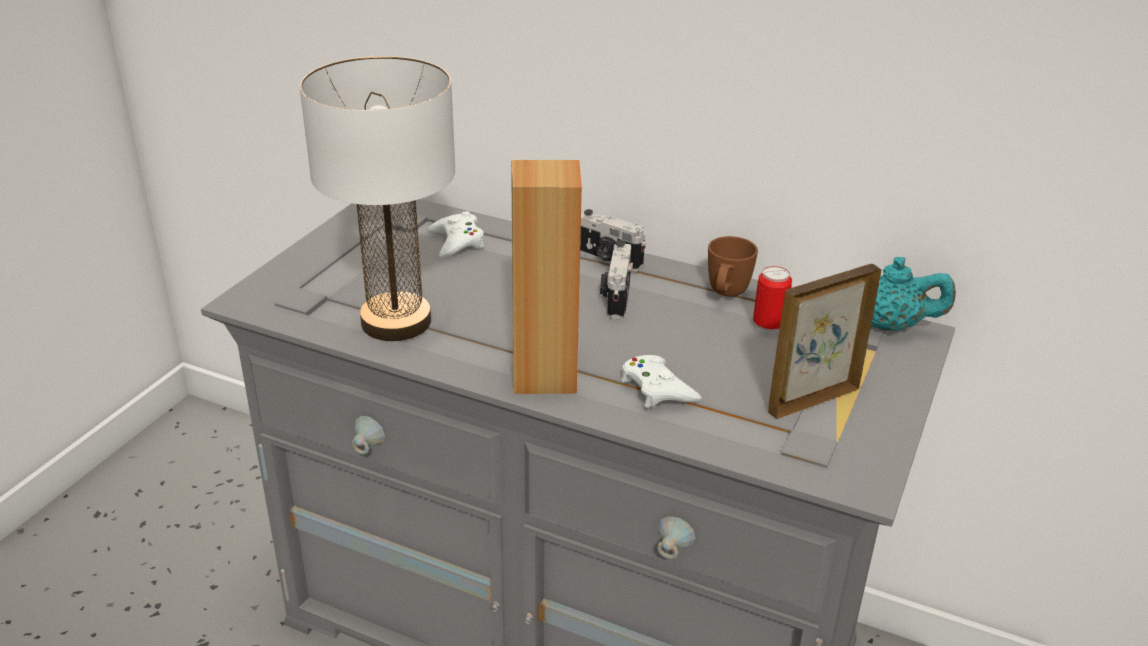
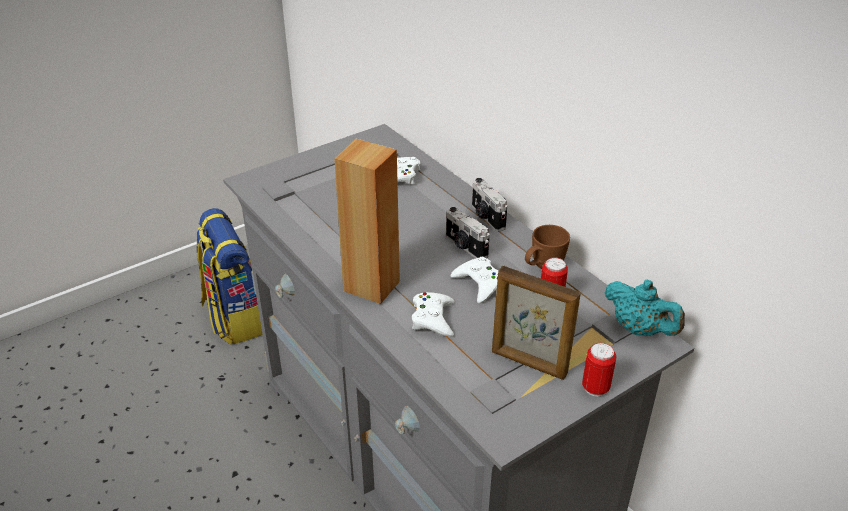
camera: 30 degrees right, 5 degrees up
table lamp [300,56,455,341] -> none
camera [600,240,633,320] -> camera turned 75 degrees counterclockwise [446,207,490,258]
picture frame [768,264,881,419] -> picture frame turned 150 degrees counterclockwise [492,266,581,380]
none -> backpack [196,208,263,345]
none -> white game controller [451,257,499,304]
none -> can [582,343,616,396]

